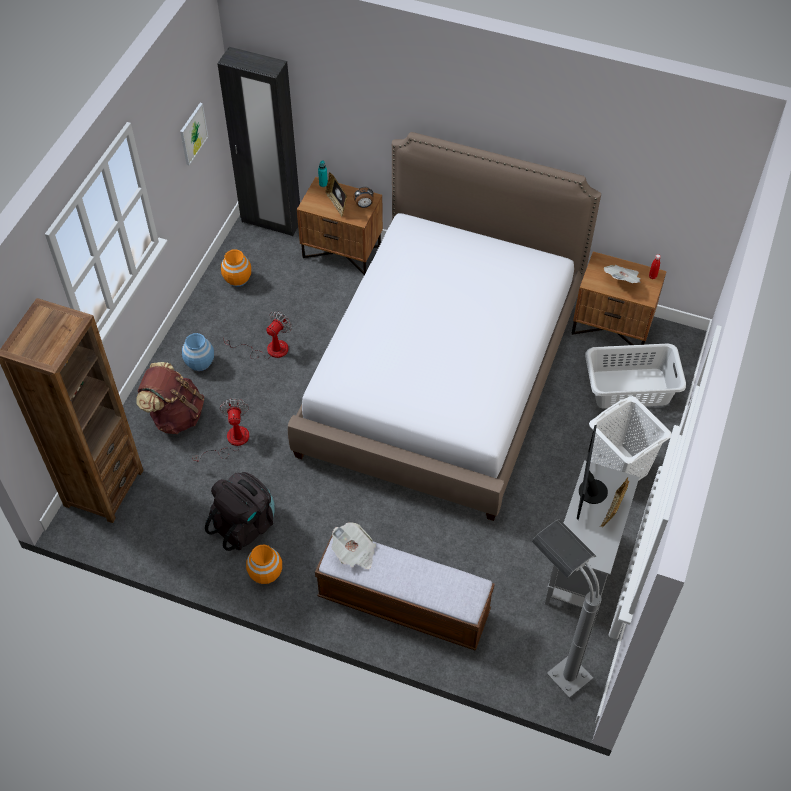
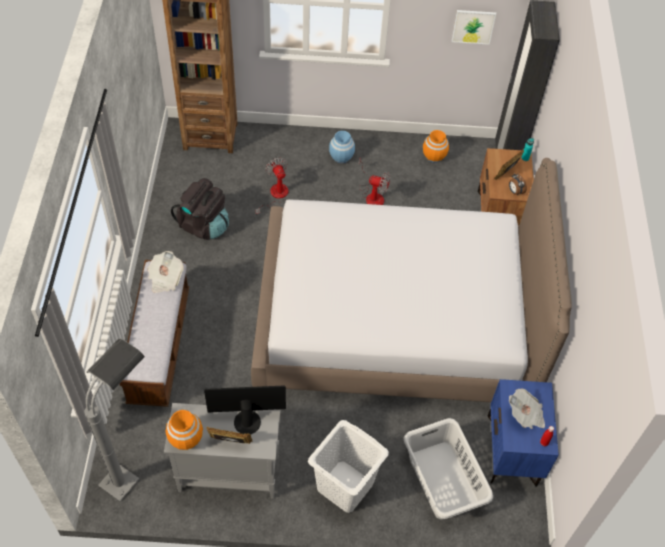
camera: 70 degrees right, 0 degrees up
brown backpack [136,362,204,434] -> none
fan [192,398,250,462] -> fan turned 90 degrees counterclockwise [255,157,289,216]
orange vase [246,545,282,584] -> orange vase moved to [166,410,203,450]
brown nightstand [572,252,667,345] -> blue nightstand [488,379,559,486]

